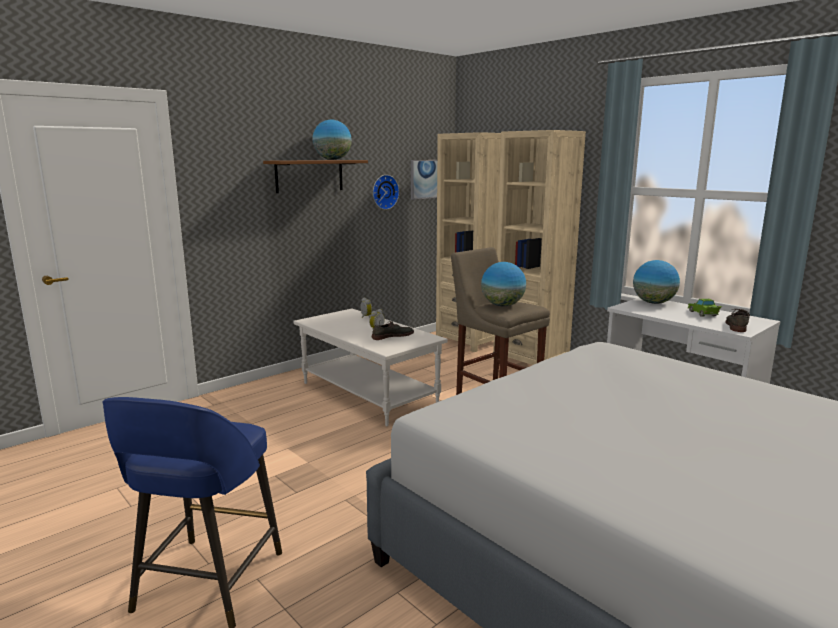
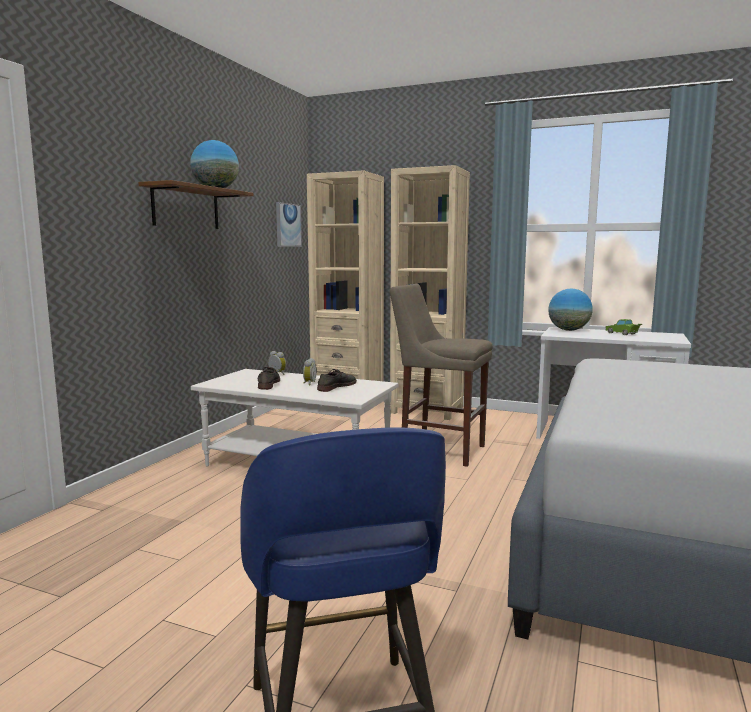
camera: 25 degrees left, 5 degrees down
wall clock [373,175,399,210] -> none
globe [481,262,526,307] -> none
grey shoe [725,309,750,332] -> grey shoe moved to [258,367,280,390]

